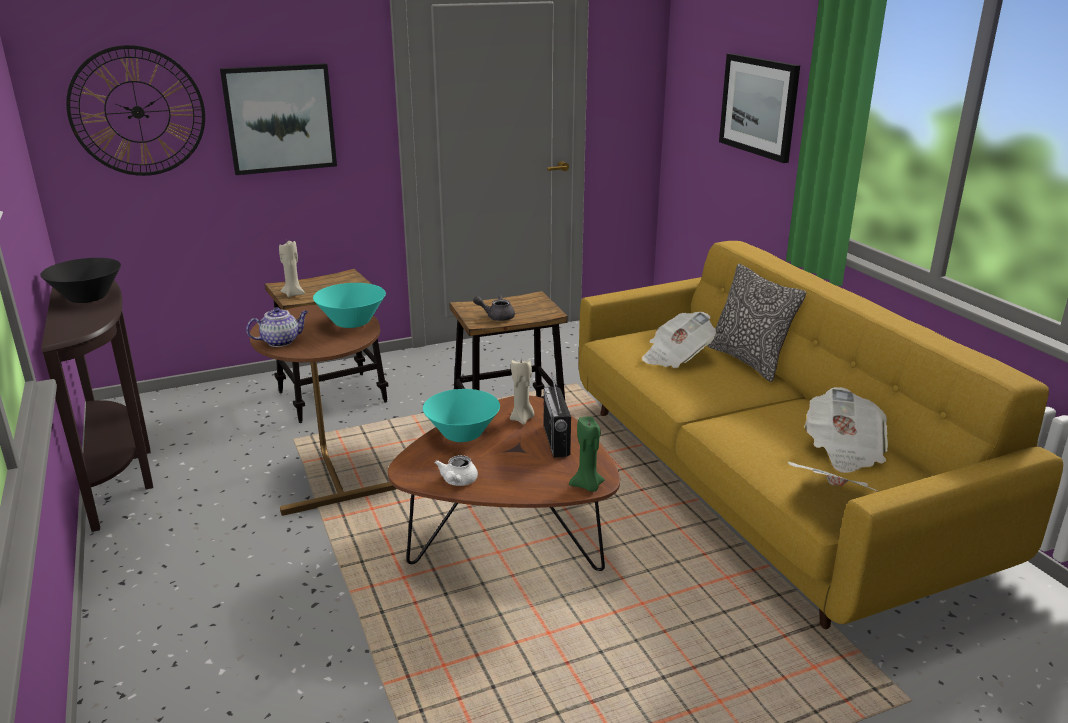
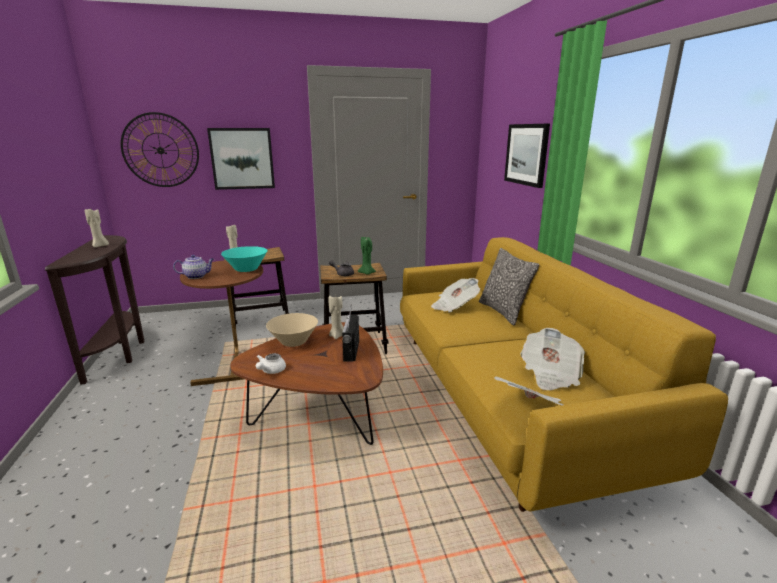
camera: 10 degrees right, 5 degrees down
black bowl [40,258,121,303] -> beige candle [85,209,109,247]
turquoise bowl [423,389,500,442] -> beige bowl [266,313,318,347]
green candle [569,417,605,492] -> green candle moved to [358,236,376,275]

